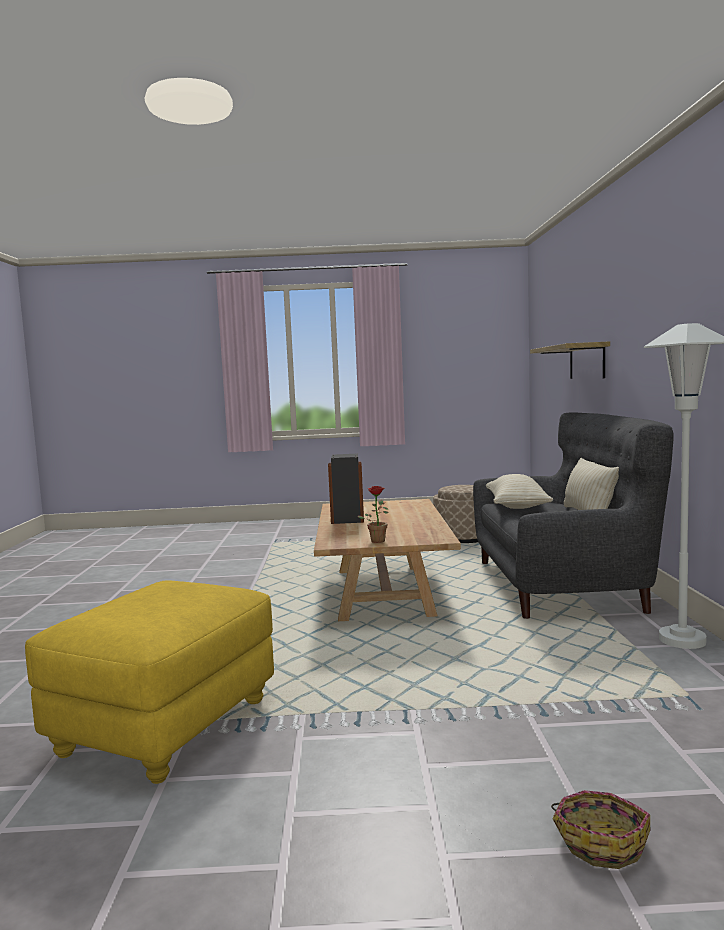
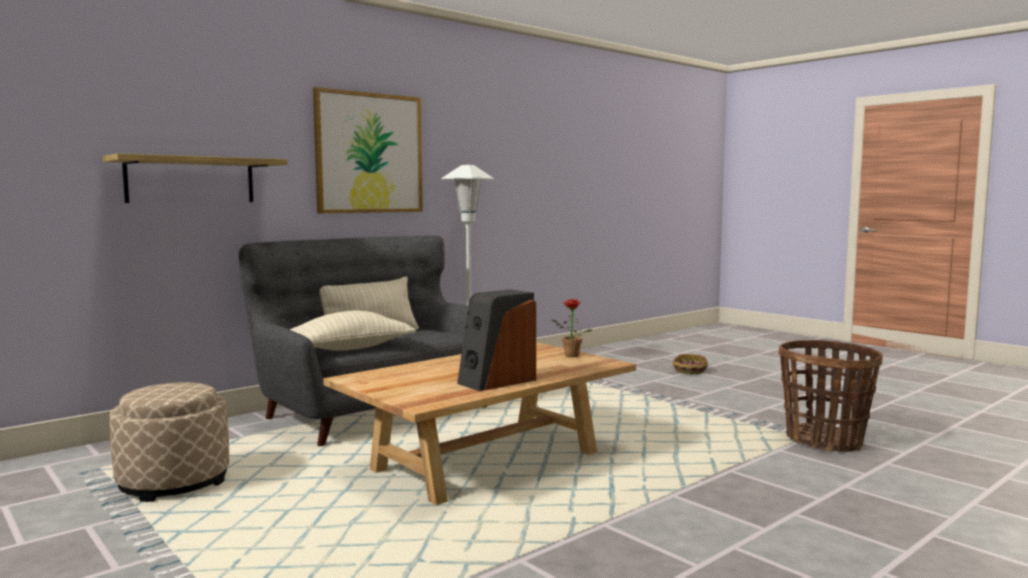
camera: 130 degrees left, 0 degrees up
yellow ottoman [25,580,274,784] -> basket [779,340,883,452]
none -> picture [313,87,423,213]

